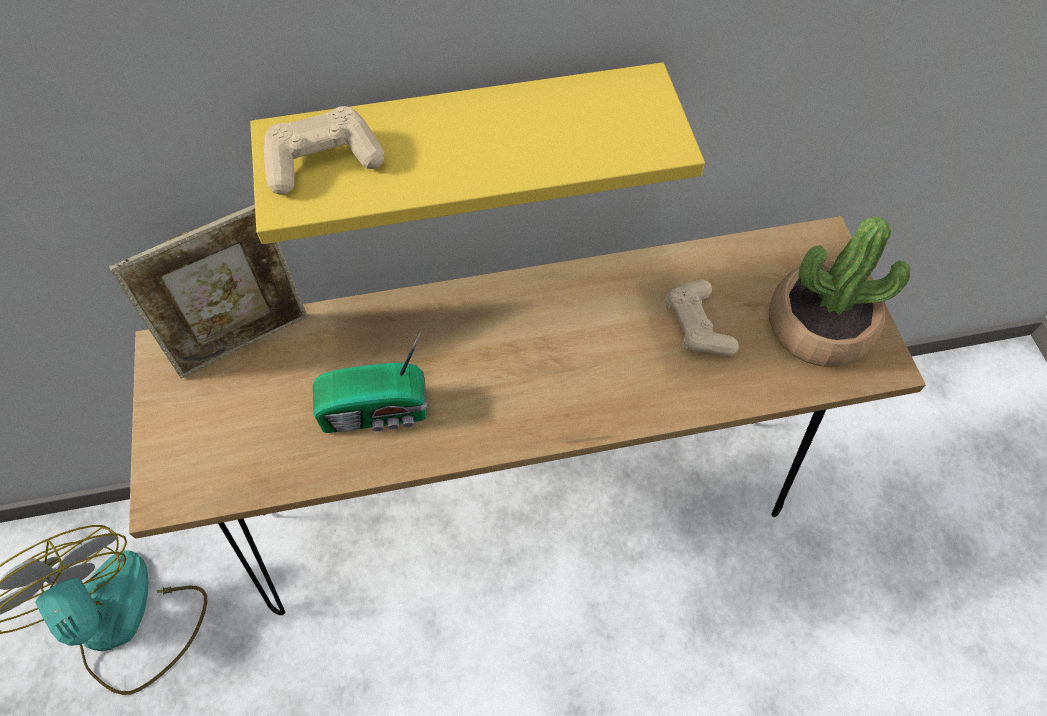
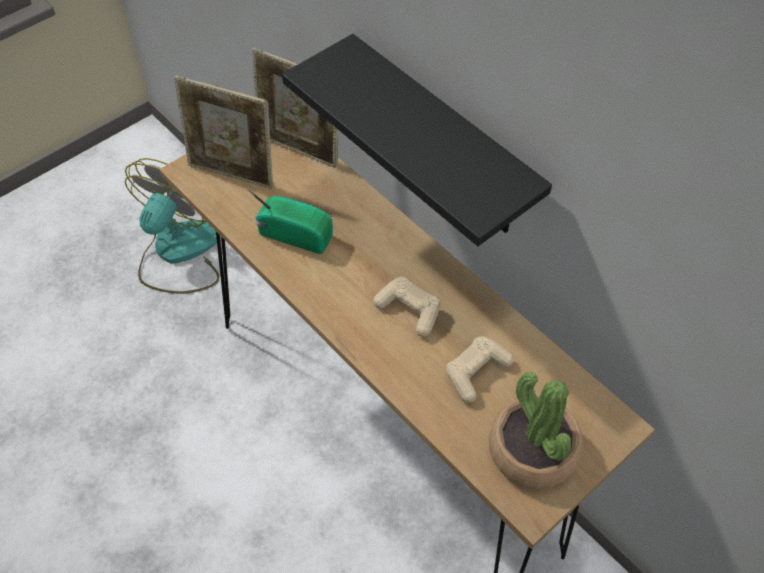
camera: 60 degrees right, 5 degrees down
yellow shelf [250,62,705,244] -> black shelf [282,34,552,246]
beige game controller [264,106,385,195] -> beige game controller moved to [373,277,441,337]
radio [313,330,427,433] -> radio turned 150 degrees clockwise [244,186,333,254]
none -> picture frame [174,76,273,189]

